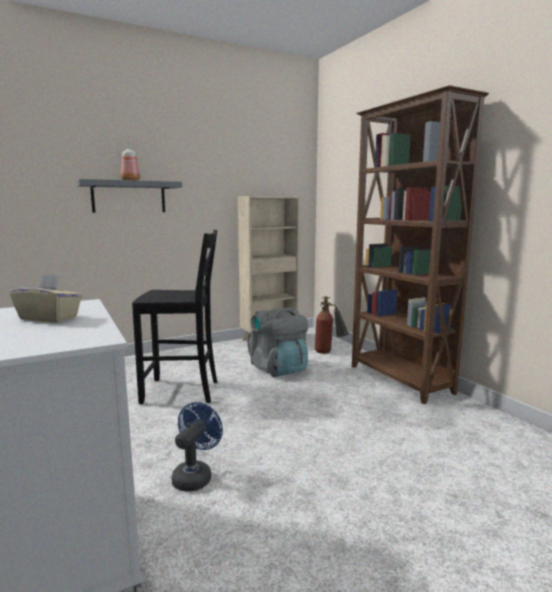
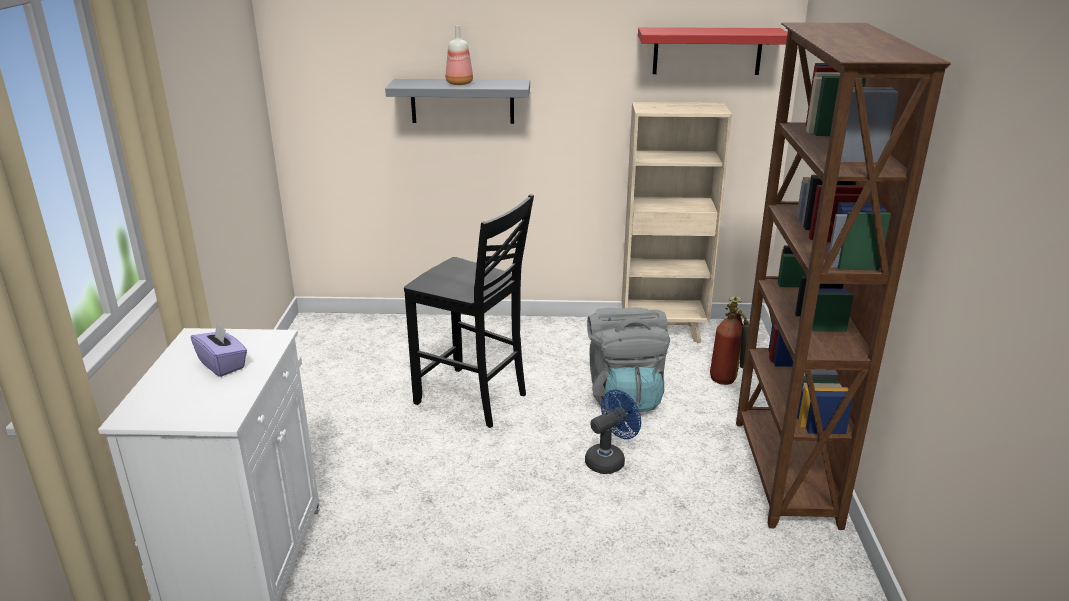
camera: 30 degrees right, 15 degrees up
beige tissue box [10,274,82,323] -> purple tissue box [191,323,247,377]
blue fan [171,402,223,491] -> blue fan moved to [585,390,641,474]
none -> red shelf [638,27,788,75]

